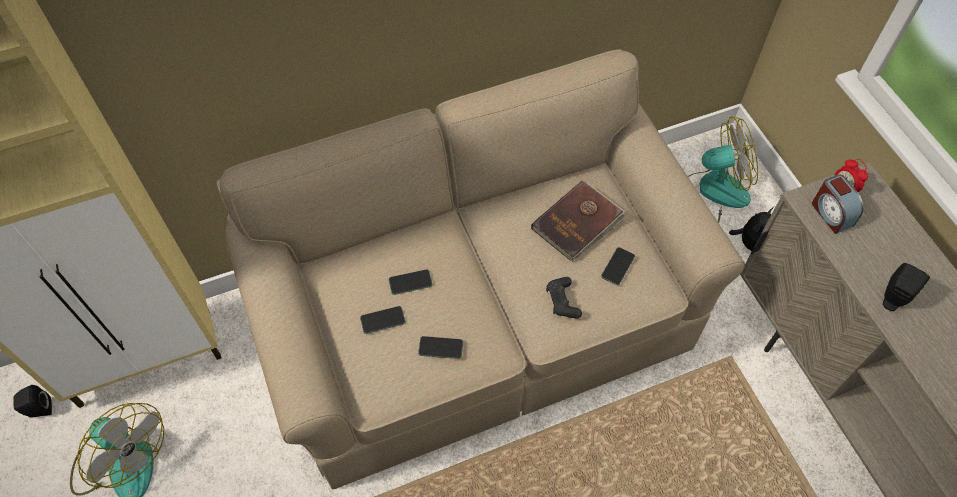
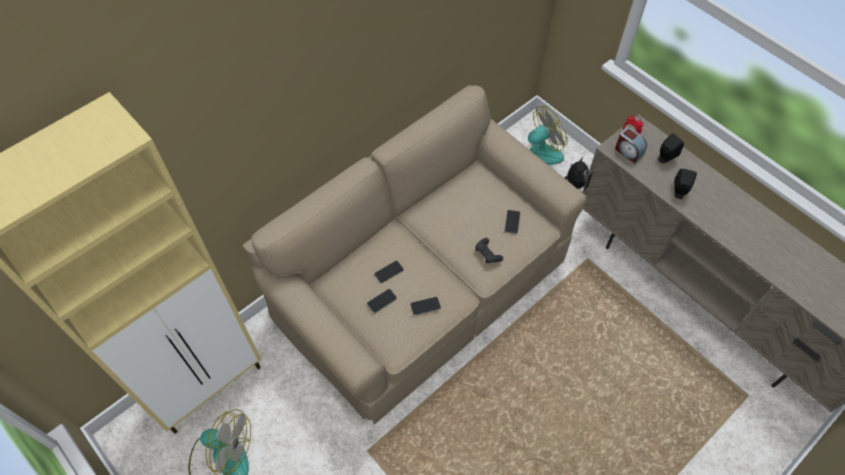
camera: 20 degrees left, 0 degrees up
black speaker [14,385,52,418] -> black speaker moved to [658,133,684,163]
brown book [531,180,626,262] -> none

